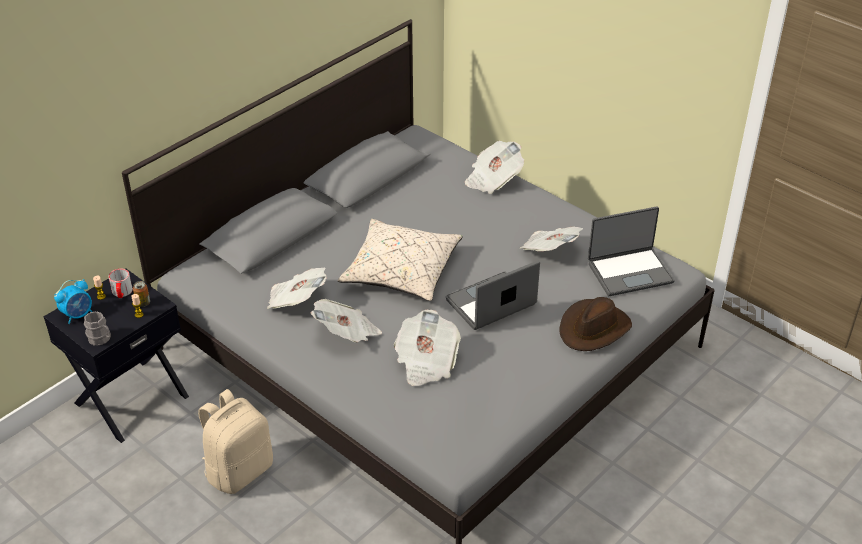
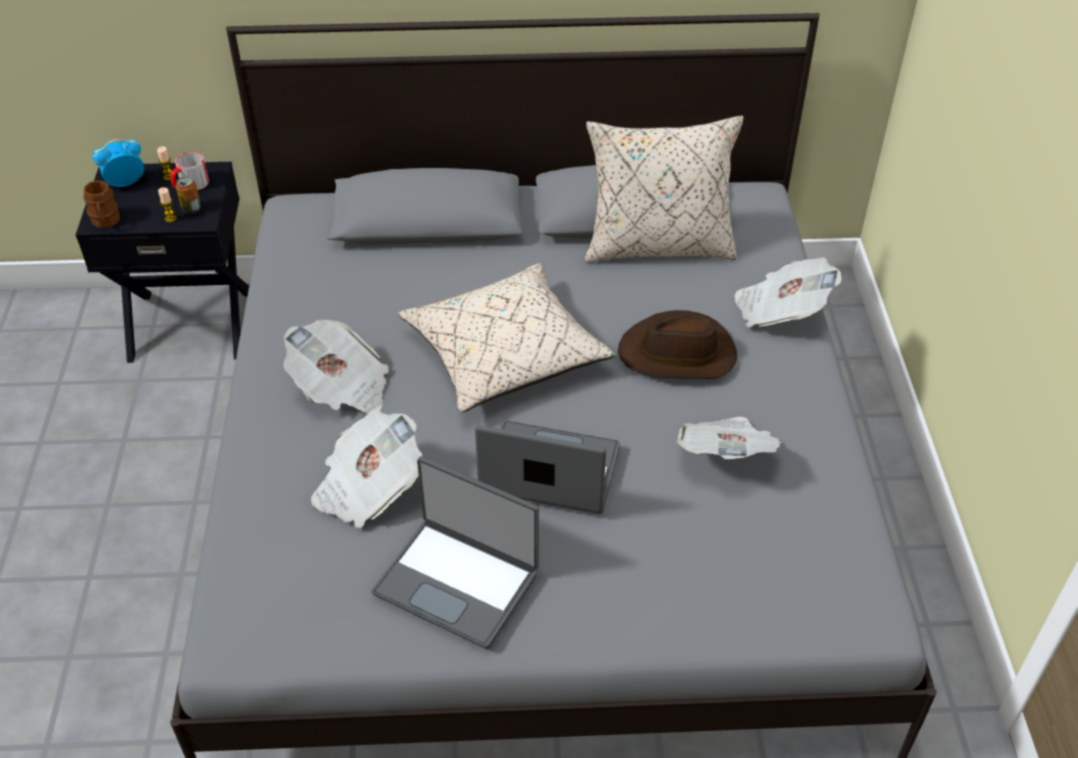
camera: 45 degrees right, 5 degrees up
alarm clock [54,279,92,324] -> alarm clock turned 150 degrees clockwise [92,139,144,187]
grey mug [84,311,111,346] -> brown mug [83,180,120,228]
beige backpack [198,389,273,494] -> none
newspaper [267,268,327,309] -> none
brown hat [560,297,632,351] -> brown hat moved to [618,310,737,379]
laptop [588,206,675,296] -> laptop moved to [371,456,539,649]
none -> beige pillow [585,115,744,263]

